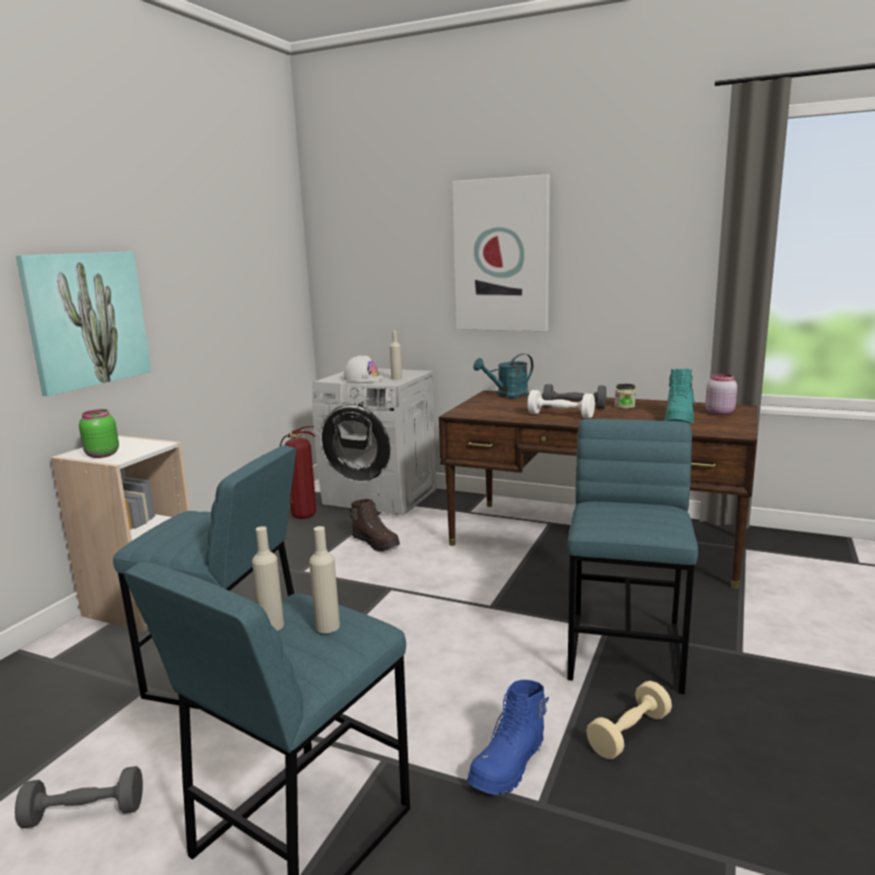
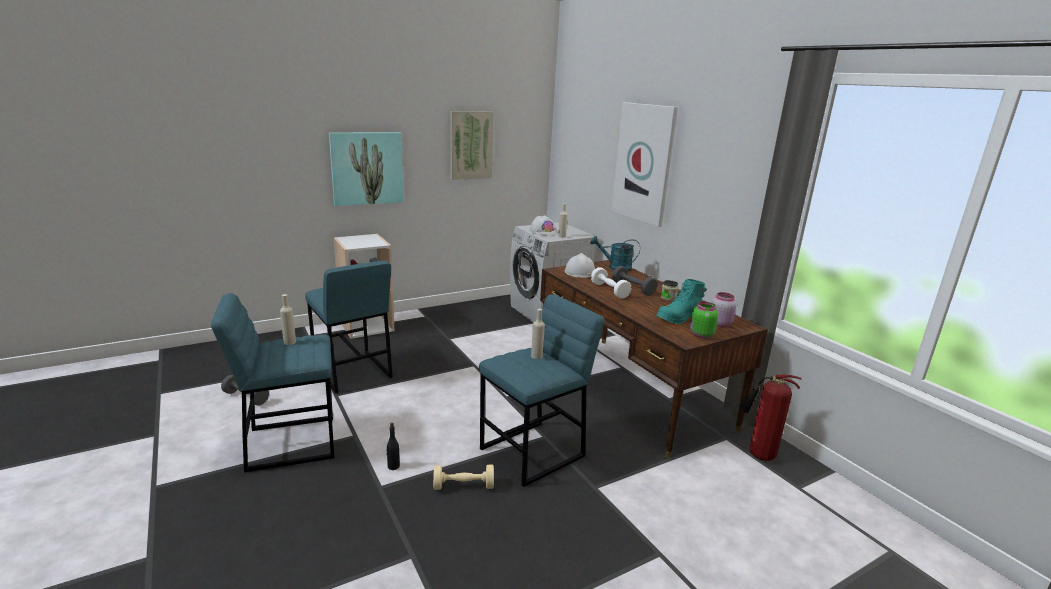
camera: 35 degrees right, 5 degrees up
green jar [79,409,119,458] -> green jar moved to [690,302,718,338]
fire extinguisher [280,426,316,519] -> fire extinguisher moved to [740,375,802,461]
beige bottle [309,526,340,633] -> beige bottle moved to [531,309,545,359]
brown boot [350,499,400,552] -> none
blue boot [467,680,549,795] -> black bottle [386,422,400,470]
none -> picture [450,111,494,180]
none -> white hard hat [564,253,595,278]

